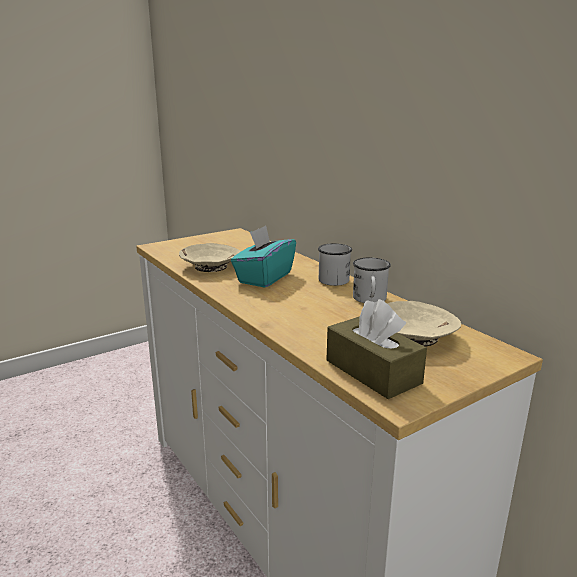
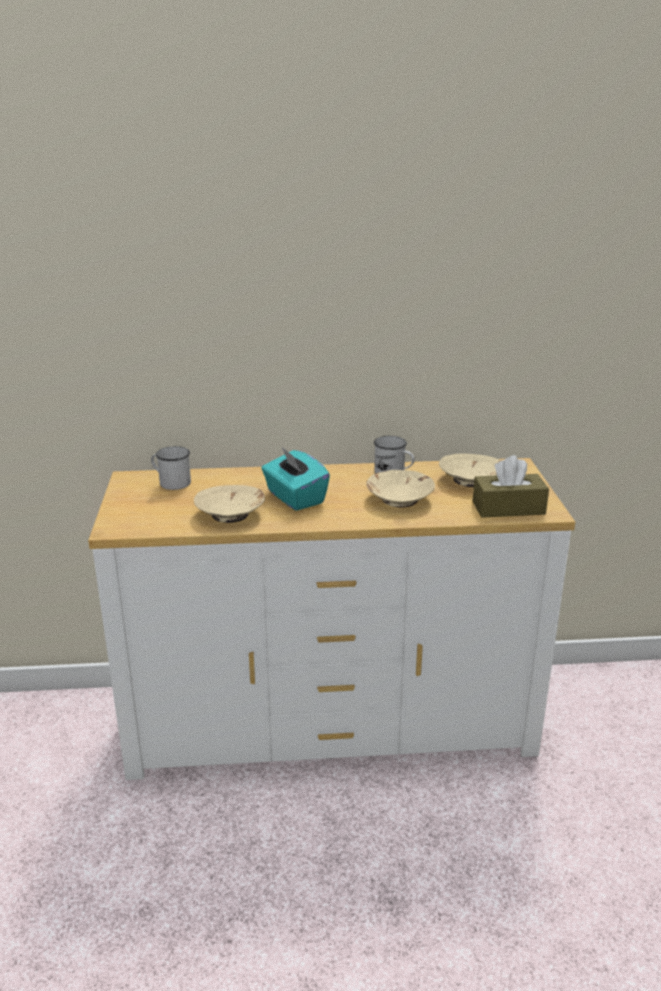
camera: 60 degrees left, 5 degrees up
white mug [318,243,352,286] -> white mug moved to [151,446,191,490]
none -> beige bowl [366,470,435,508]

